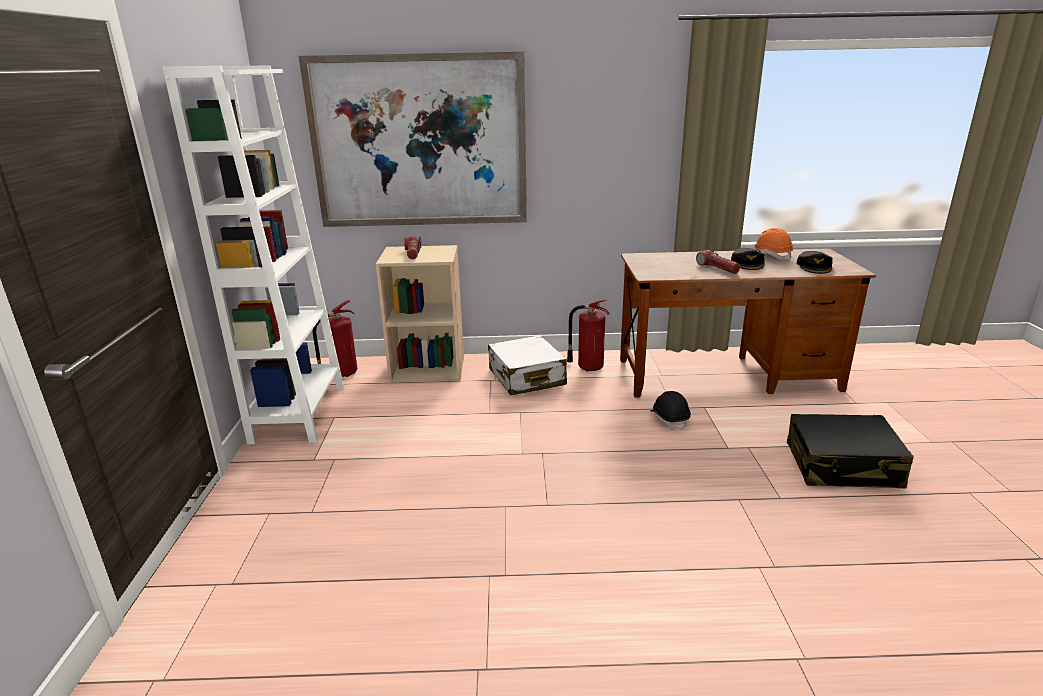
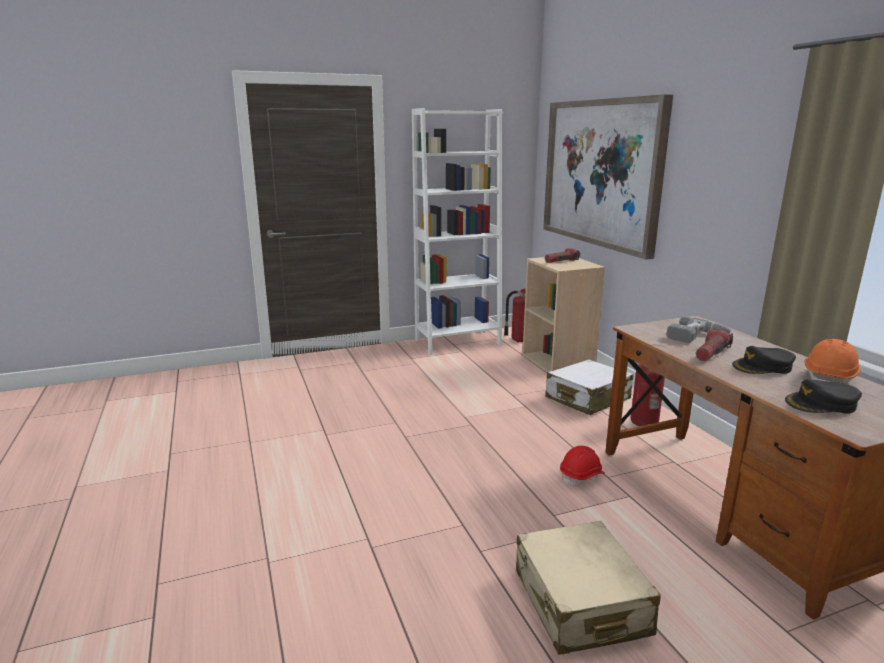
camera: 70 degrees right, 5 degrees down
black hard hat [650,391,691,430] -> red hard hat [560,446,605,486]
black suitcase [787,414,914,488] -> beige suitcase [516,521,661,655]
none -> power drill [667,317,732,343]

